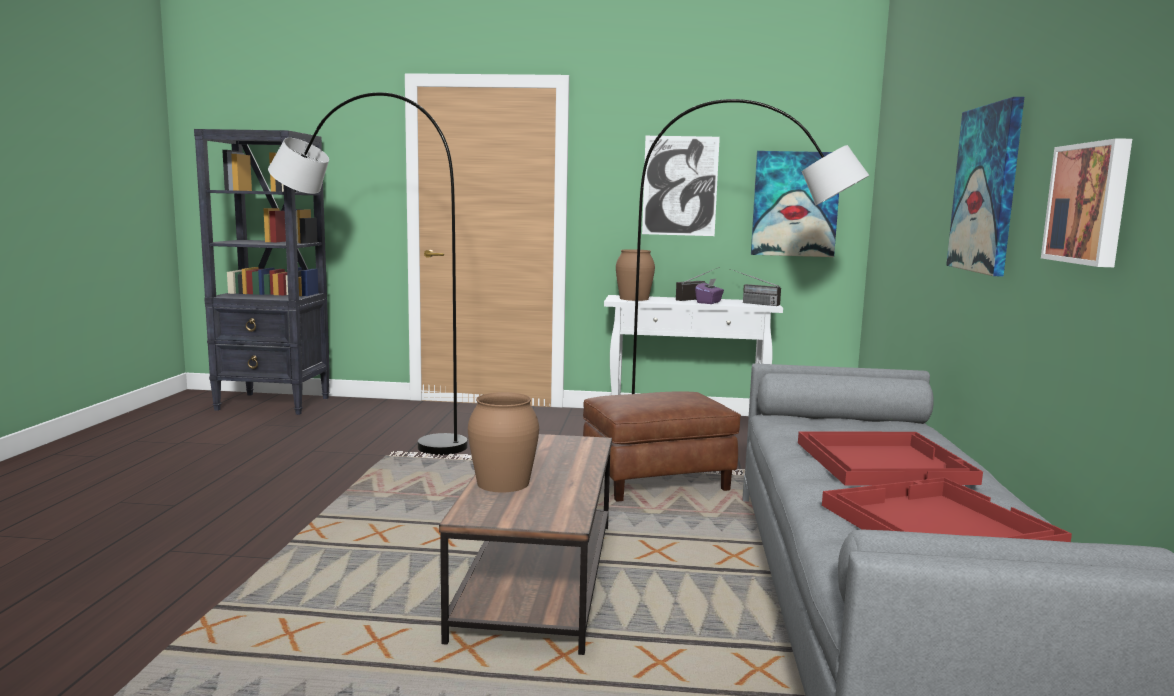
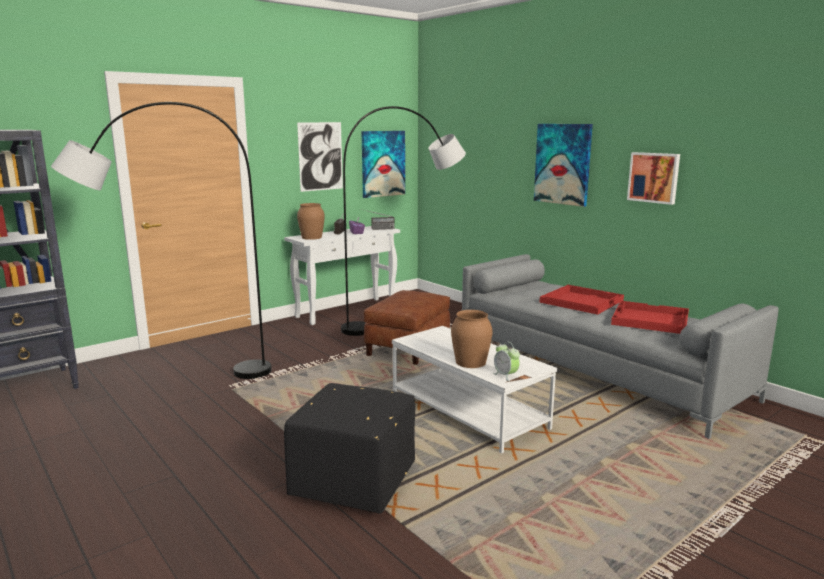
camera: 45 degrees left, 5 degrees up
brown coffee table [439,434,612,655] -> white coffee table [392,326,557,454]
none -> black ottoman [284,383,415,514]
none -> alarm clock [493,341,520,382]

